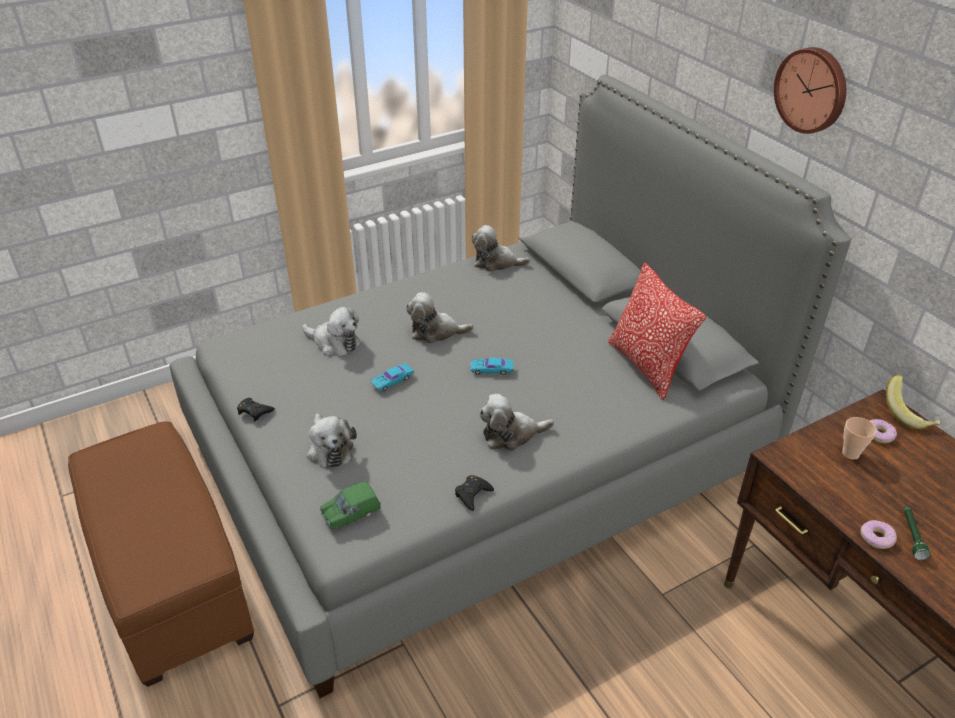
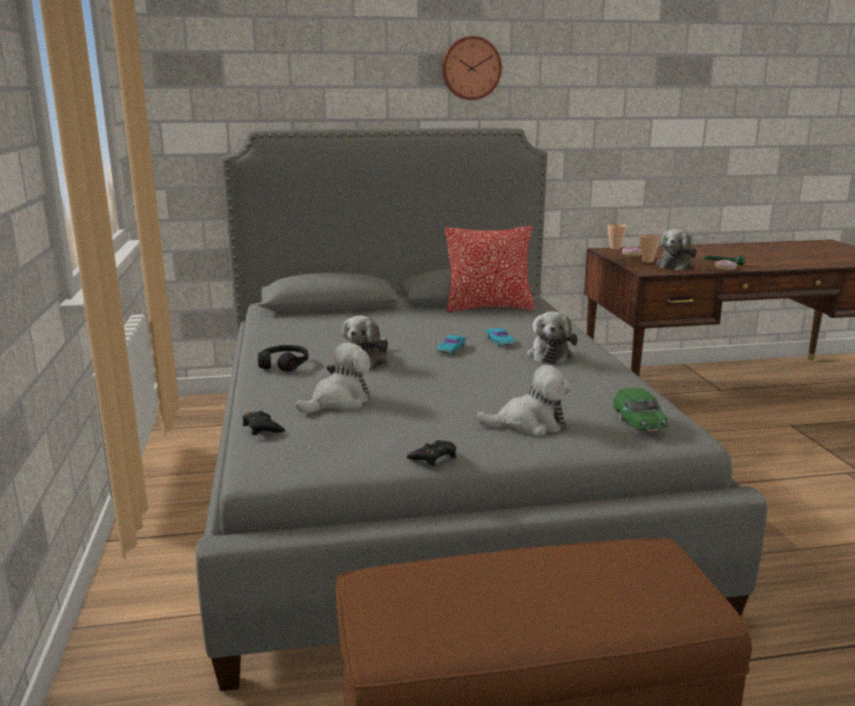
camera: 70 degrees left, 20 degrees down
turquoise toy car [371,364,414,391] -> turquoise toy car moved to [486,328,515,346]
black game controller [455,475,494,511] -> black game controller moved to [242,411,285,435]
plush toy [472,225,530,272] -> plush toy moved to [656,229,697,271]
banana [886,375,940,430] -> cup [608,224,626,250]
none -> black headphones [258,345,308,371]

